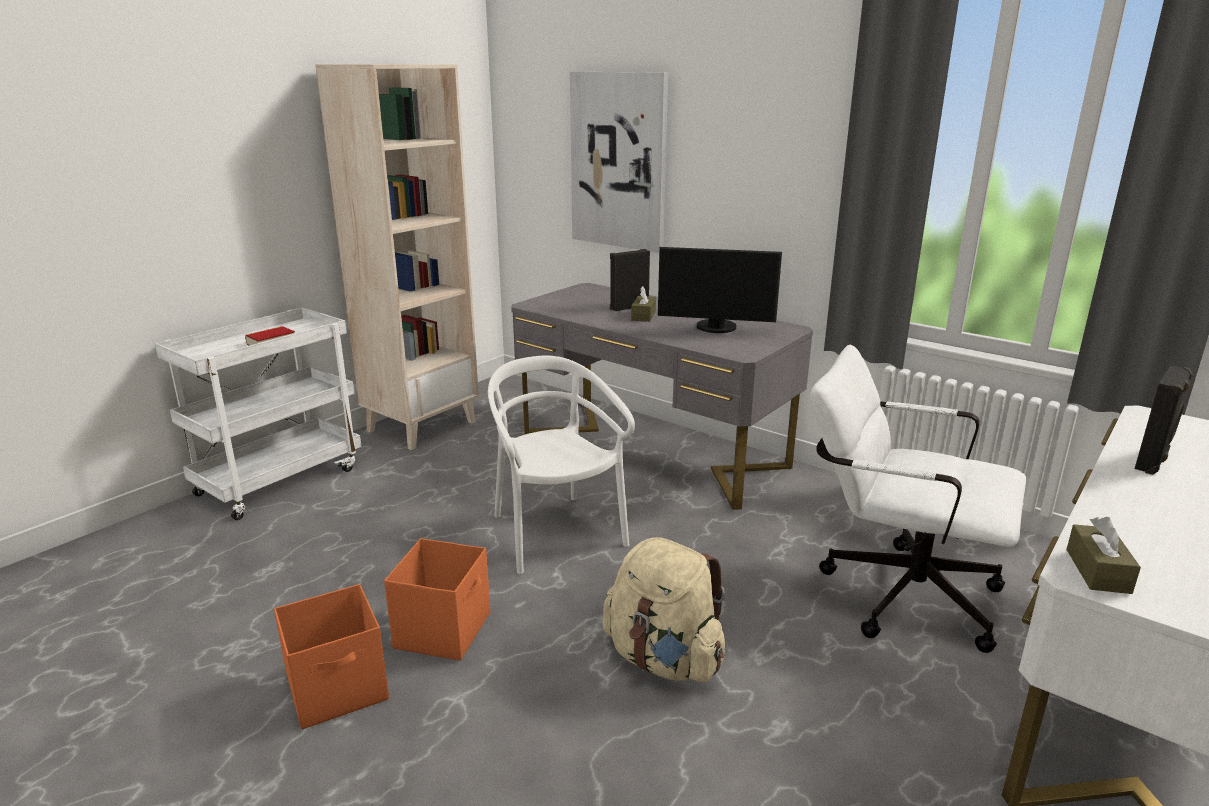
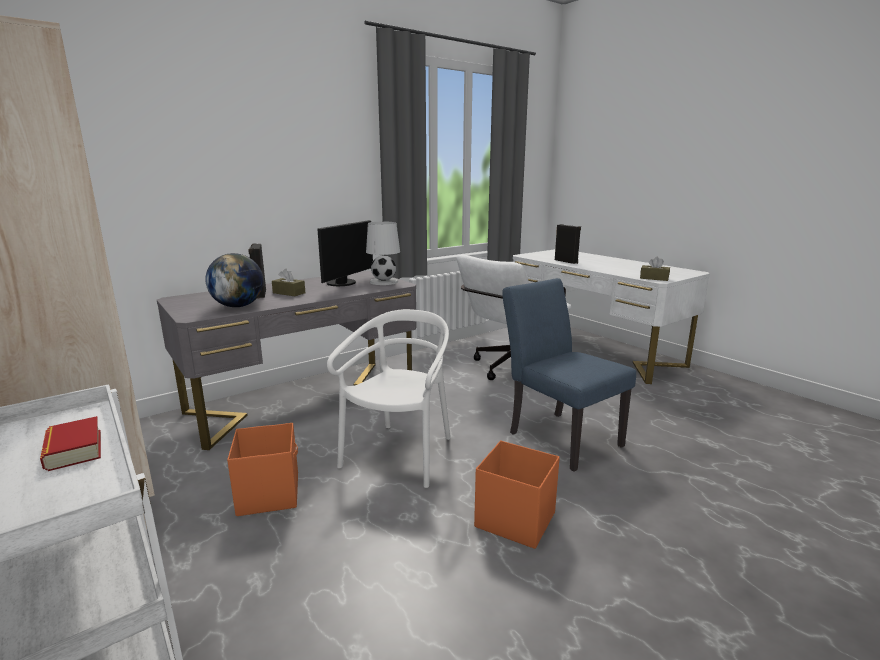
camera: 75 degrees left, 5 degrees down
orange storage box [274,584,389,729] -> orange storage box moved to [227,423,298,516]
white chair [488,356,635,574] -> white chair turned 120 degrees clockwise [327,309,450,488]
picture [570,72,668,253] -> none
beige backpack [603,537,725,682] -> blue chair [502,278,636,472]
none -> globe [206,253,264,307]
none -> white table lamp [366,222,400,285]

